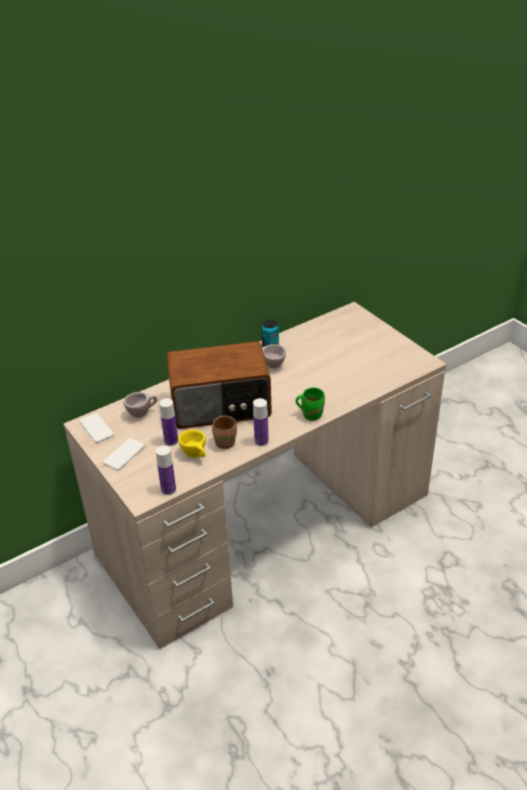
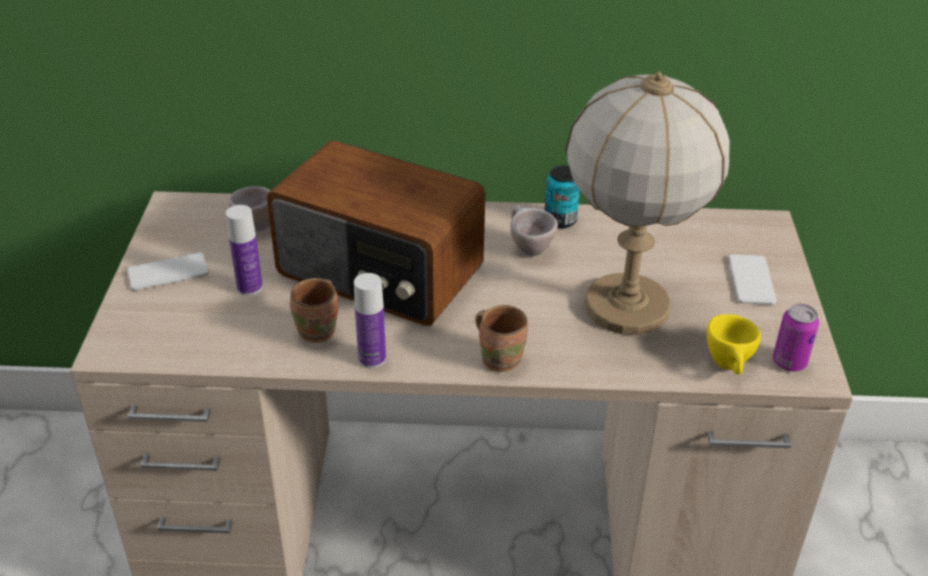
camera: 35 degrees right, 0 degrees up
phone [80,413,114,443] -> phone moved to [729,254,776,305]
bottle [156,445,176,495] -> none
yellow cup [178,430,206,458] -> yellow cup moved to [707,314,761,374]
green mug [296,387,325,421] -> brown mug [475,305,528,372]
none -> table lamp [565,71,730,335]
none -> can [773,304,819,371]

